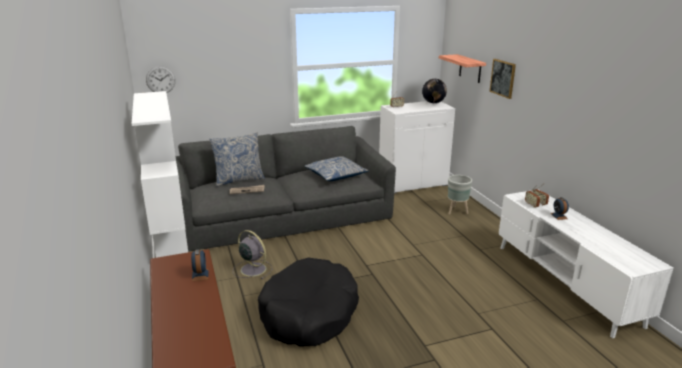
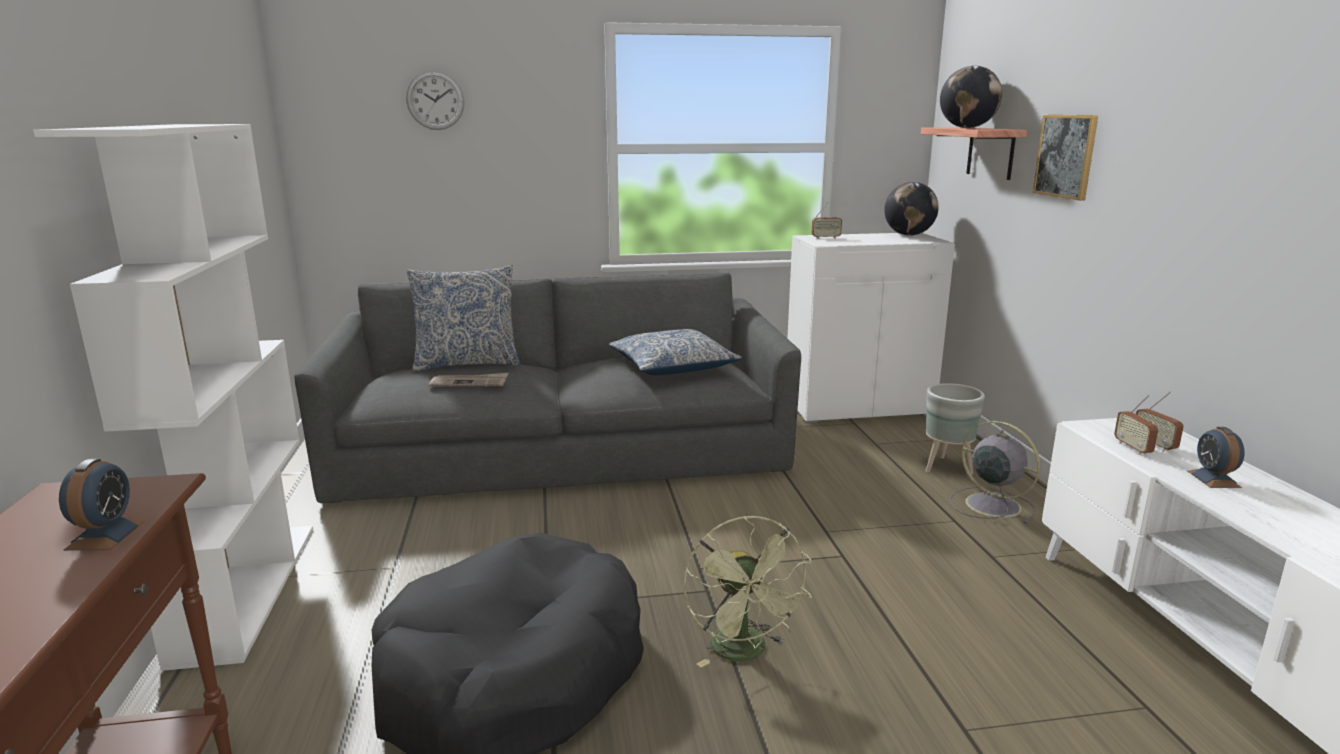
camera: 10 degrees right, 5 degrees down
wall clock [146,66,175,93] -> wall clock moved to [406,71,464,130]
grey fan [233,230,272,279] -> grey fan moved to [950,421,1040,524]
none -> green fan [683,516,812,667]
none -> globe [940,66,1002,128]

